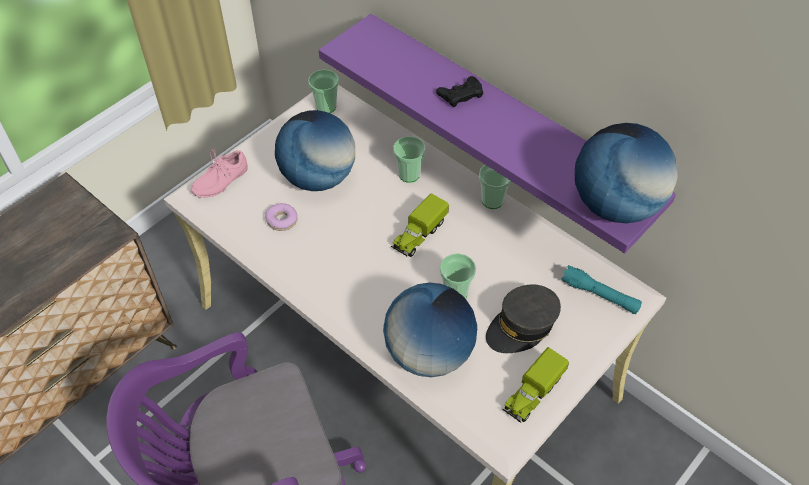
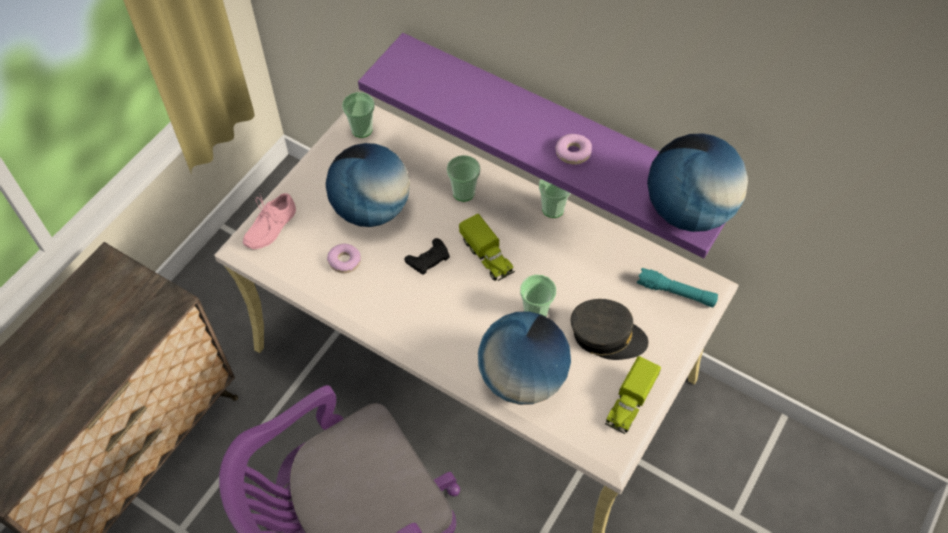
camera: 10 degrees left, 5 degrees up
toy truck [391,193,449,257] -> toy truck turned 60 degrees counterclockwise [459,214,515,281]
black game controller [436,76,483,107] -> black game controller moved to [404,238,450,275]
grey cap [486,285,561,353] -> grey cap turned 120 degrees counterclockwise [571,299,649,360]
none -> donut [555,134,592,164]

